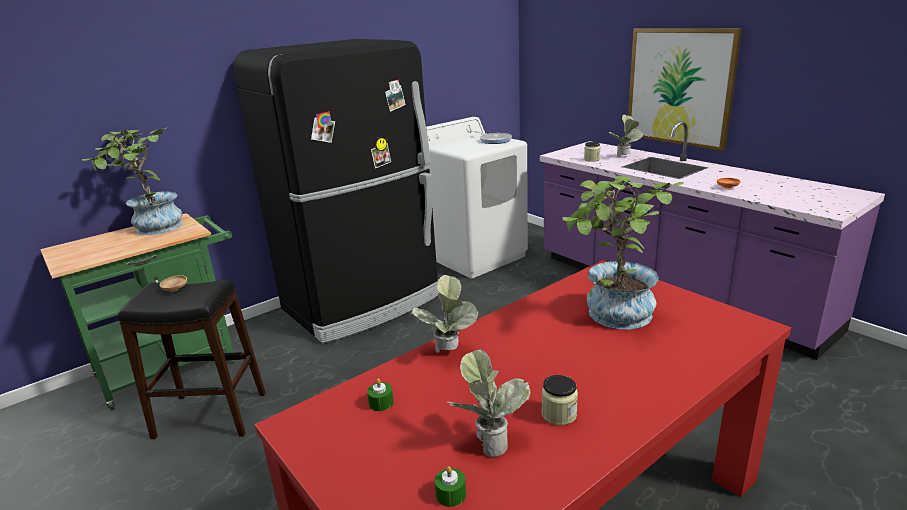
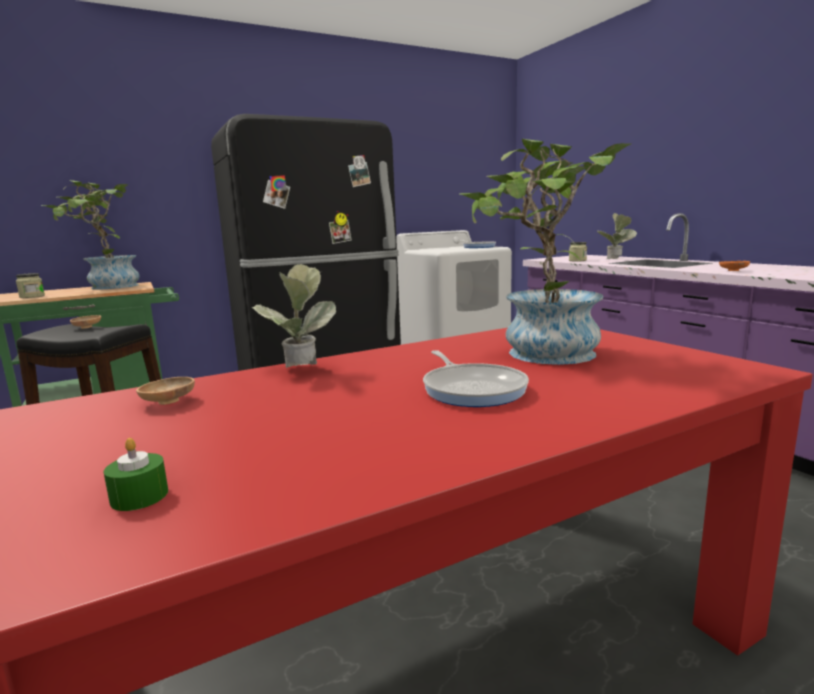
camera: 10 degrees right, 10 degrees down
green candle [367,379,394,411] -> brown bowl [136,377,195,405]
potted plant [447,350,530,457] -> none
jar [541,375,578,426] -> jar moved to [16,273,45,298]
picture [628,28,742,151] -> none
none -> frying pan [423,350,529,407]

